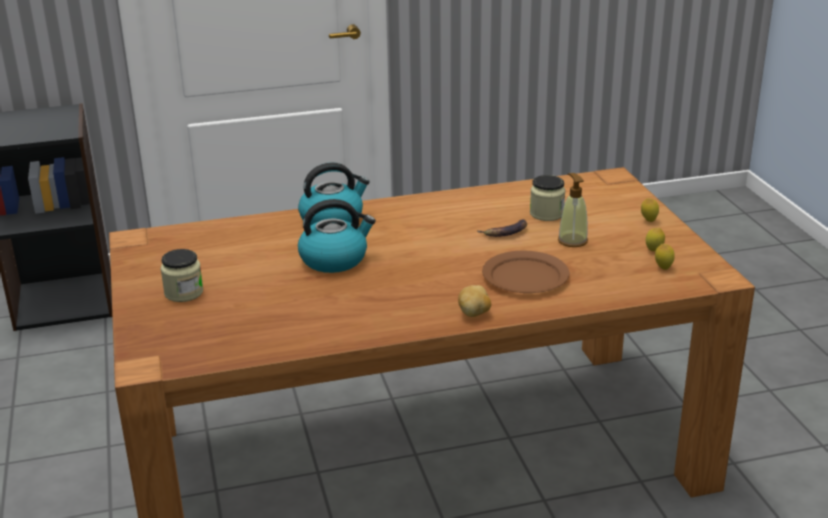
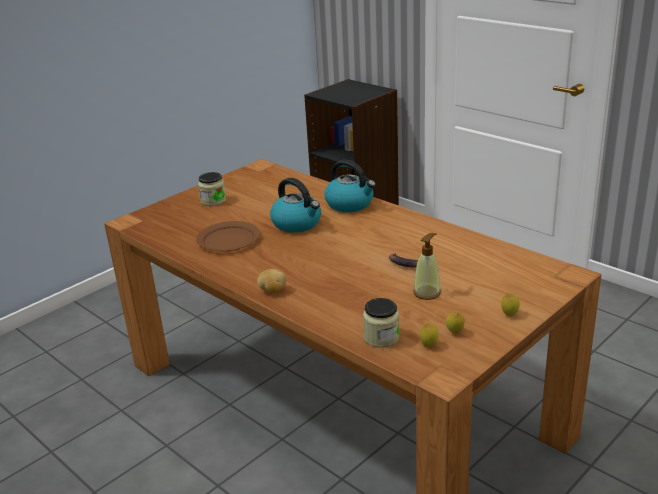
camera: 60 degrees right, 0 degrees up
brown plate [482,251,570,293] -> brown plate moved to [196,221,260,252]
jar [530,175,565,221] -> jar moved to [363,298,399,348]

